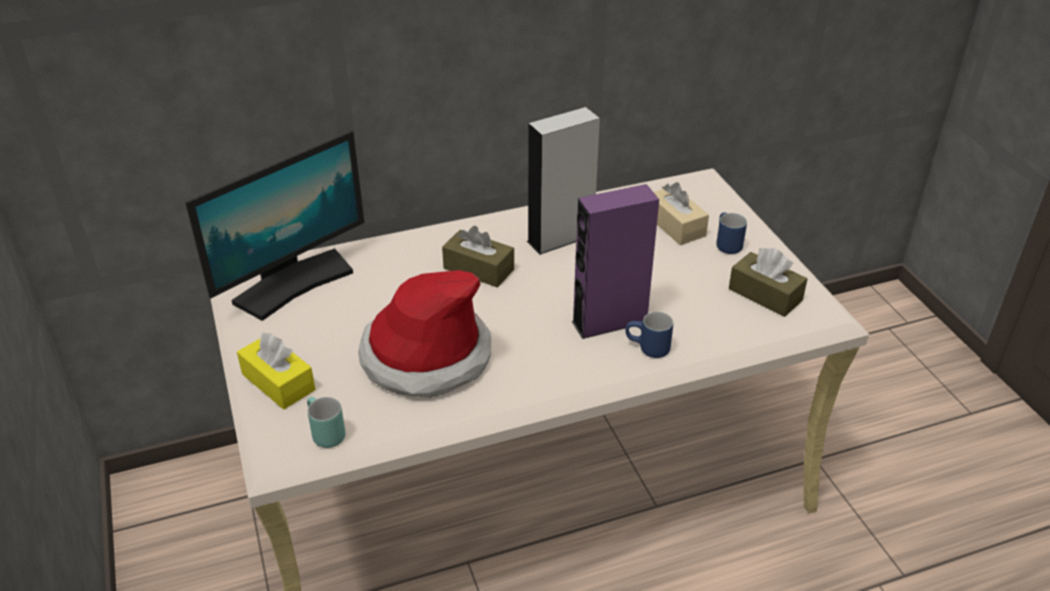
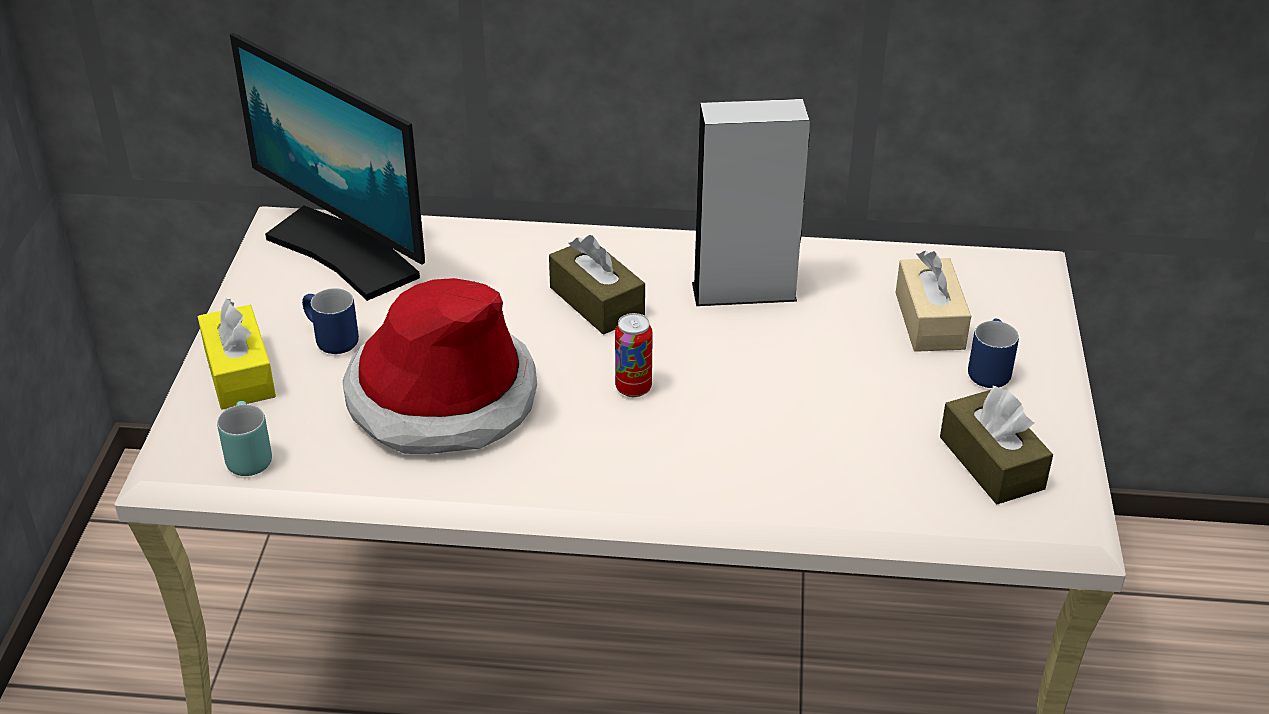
camera: 25 degrees right, 0 degrees up
monitor [185,131,364,321] -> monitor turned 60 degrees clockwise [230,33,425,301]
purple speaker [572,184,659,339] -> none
blue mug [625,312,673,358] -> blue mug moved to [302,288,359,354]
none -> can [615,313,653,397]

